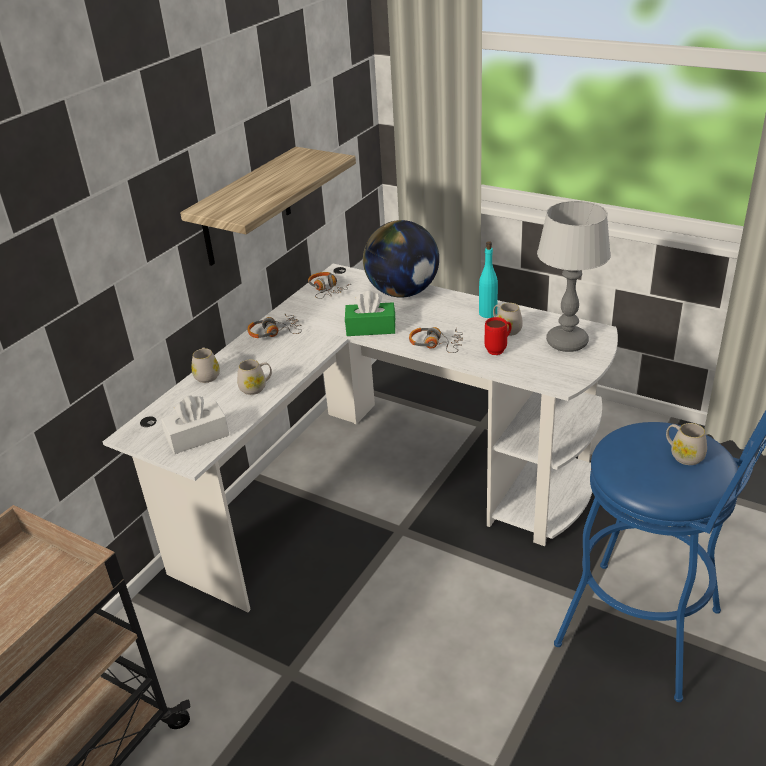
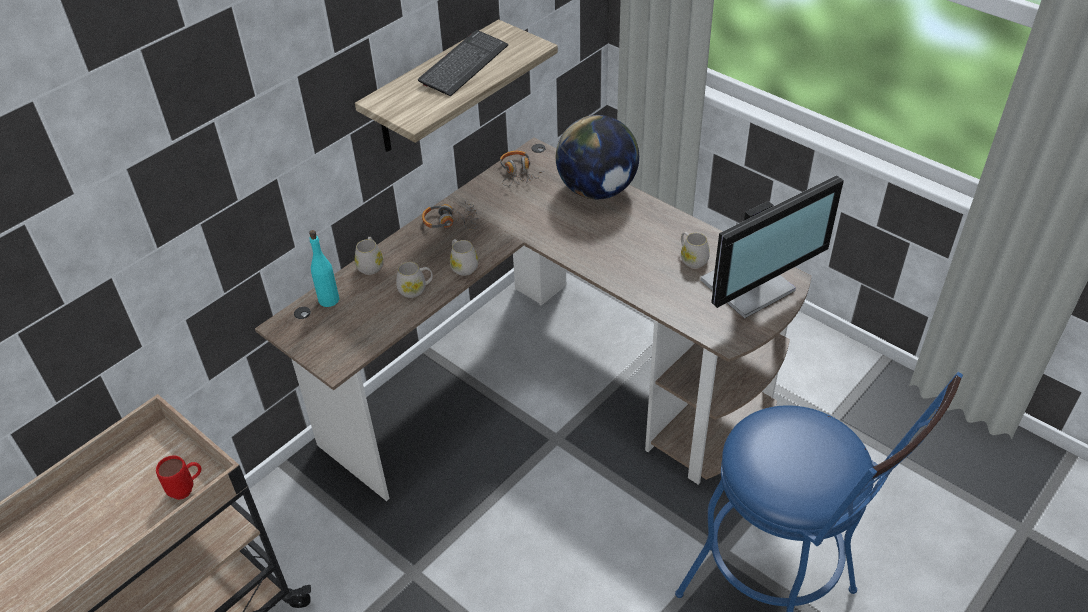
camera: 10 degrees right, 10 degrees up
white desk [103,264,618,612] -> brown desk [255,137,811,501]
white tissue box [161,395,229,454] -> none
green tissue box [345,291,396,336] -> none
headphones [409,327,463,353] -> none
turquoise bottle [479,241,498,318] -> turquoise bottle moved to [309,230,339,307]
red mug [485,317,512,355] -> red mug moved to [156,455,202,500]
table lamp [537,201,611,352] -> monitor [701,175,844,318]
white mug [666,423,707,465] -> white mug moved to [450,239,478,276]
none -> keyboard [418,30,508,97]

